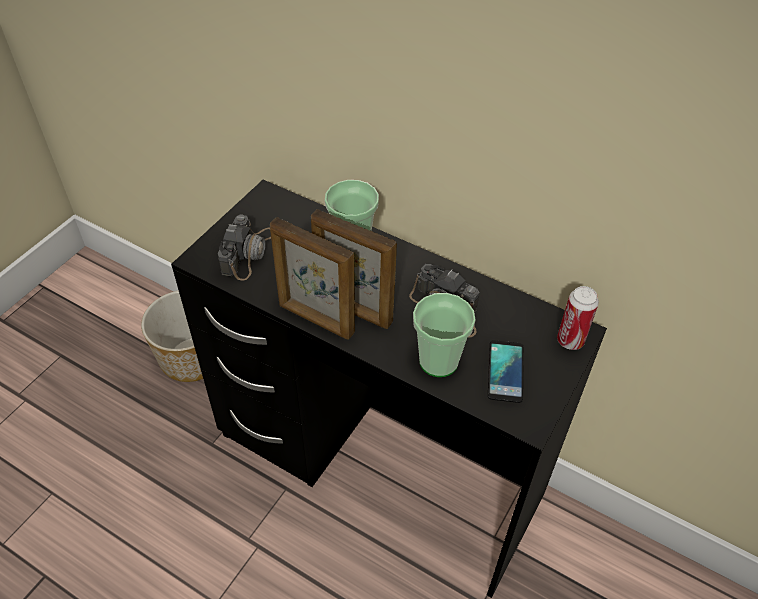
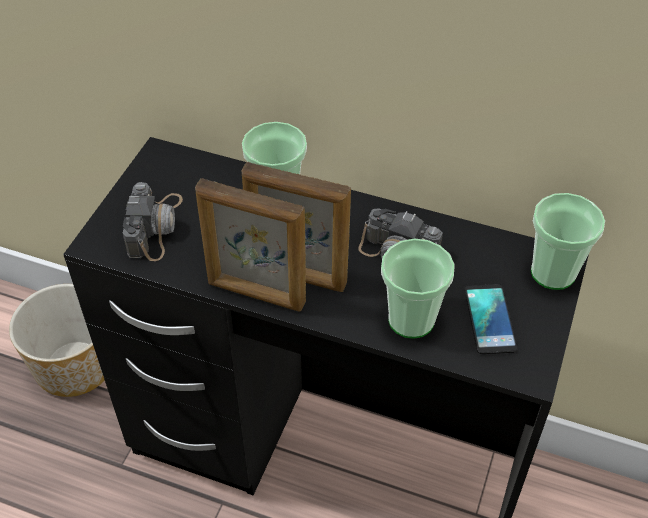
camera: 10 degrees left, 0 degrees up
can [557,286,599,350] -> cup [531,193,605,290]

